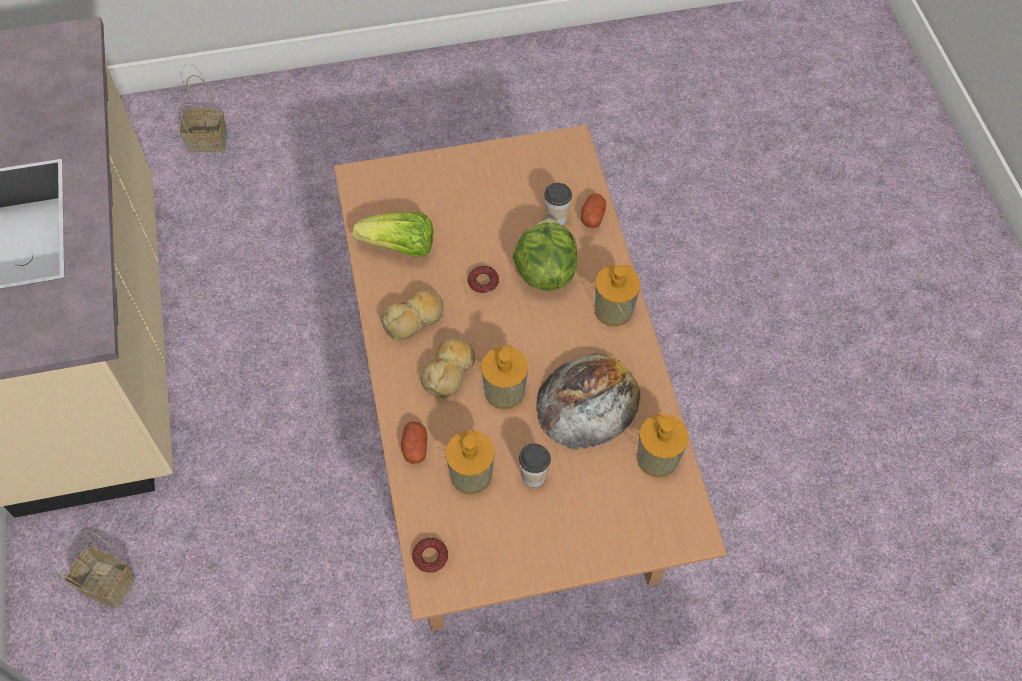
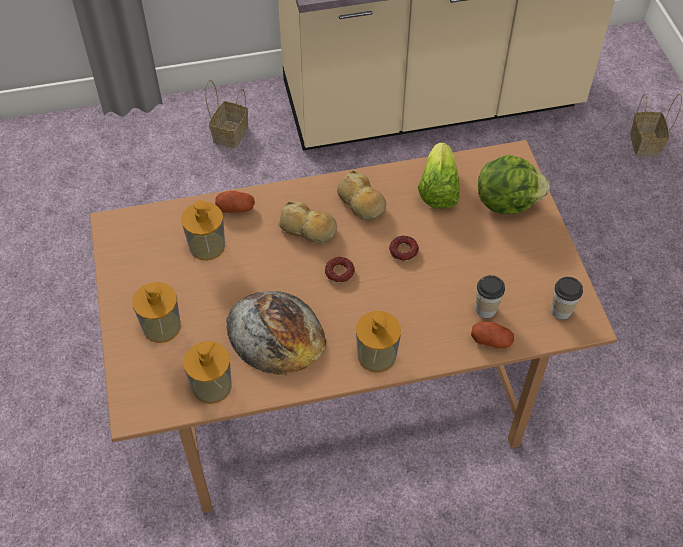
camera: 90 degrees right, 5 degrees down
donut [412,538,448,573] -> donut moved to [325,257,355,283]
soap dispenser [481,345,528,410] -> soap dispenser moved to [132,282,181,343]
lettuce [512,218,577,291] -> lettuce moved to [478,155,550,214]
cup [519,443,551,487] -> cup moved to [551,277,583,320]

